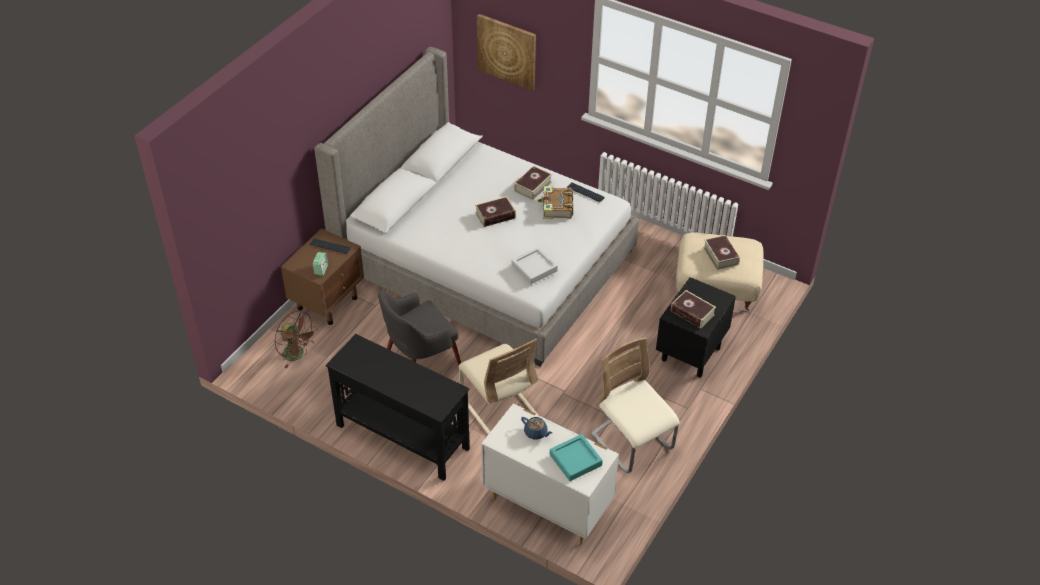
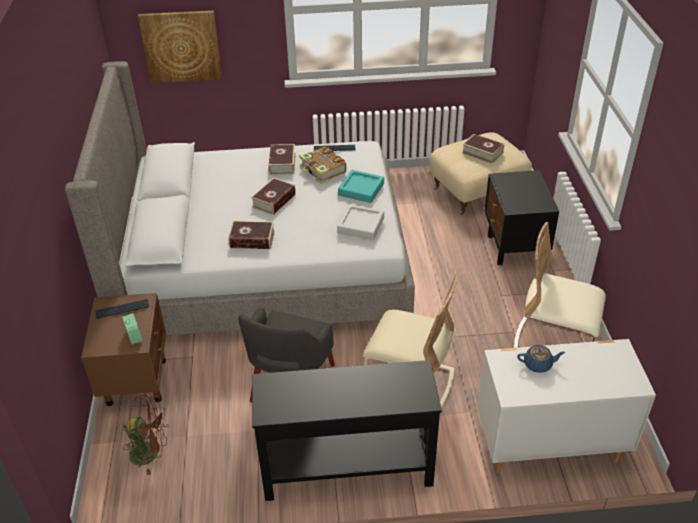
camera: 35 degrees left, 5 degrees down
turquoise tray [550,434,603,481] -> turquoise tray moved to [338,170,384,203]
book [671,290,716,328] -> book moved to [228,220,275,249]

